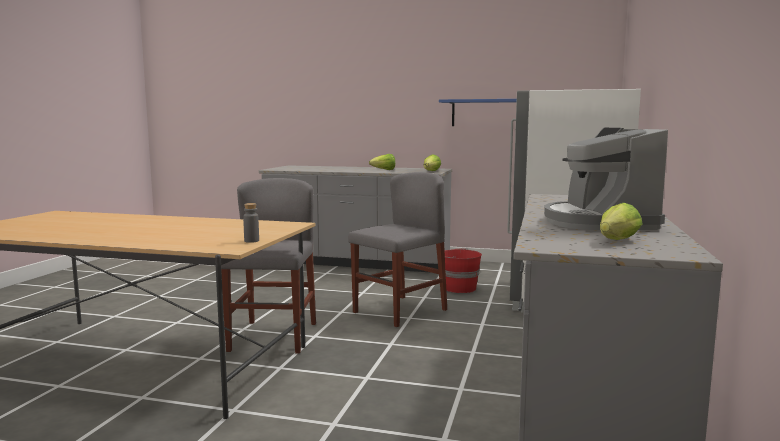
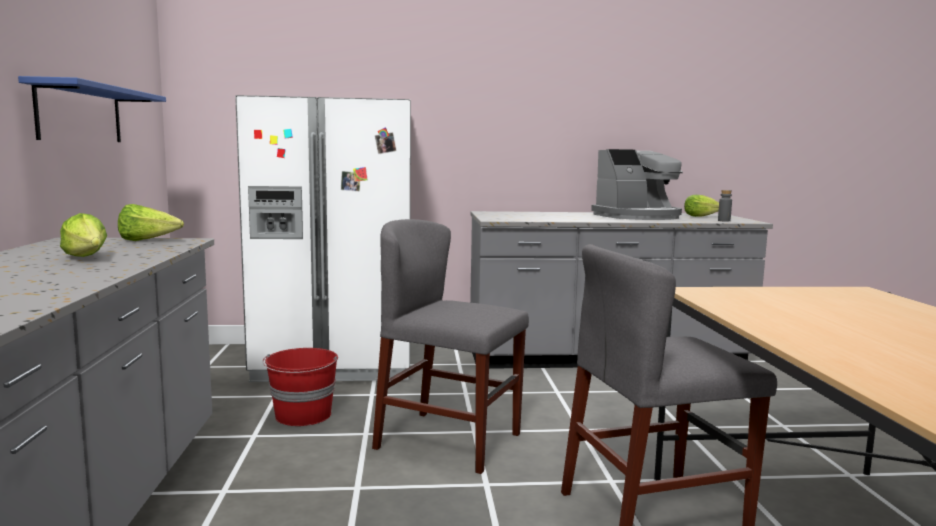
camera: 110 degrees left, 0 degrees up
grey bottle [243,203,259,243] -> grey bottle moved to [718,190,732,222]

